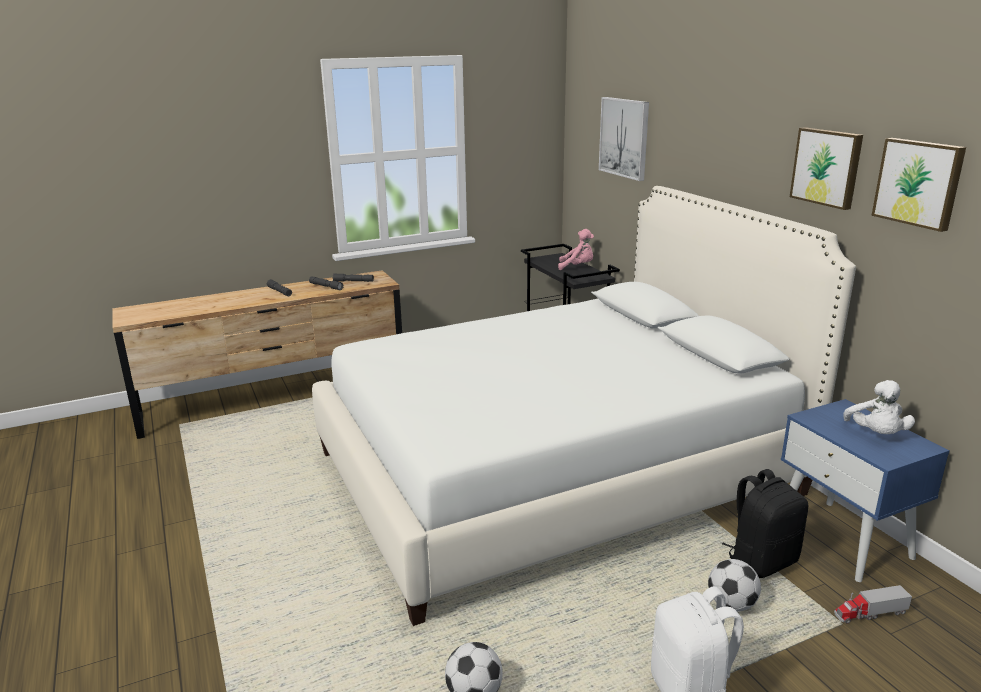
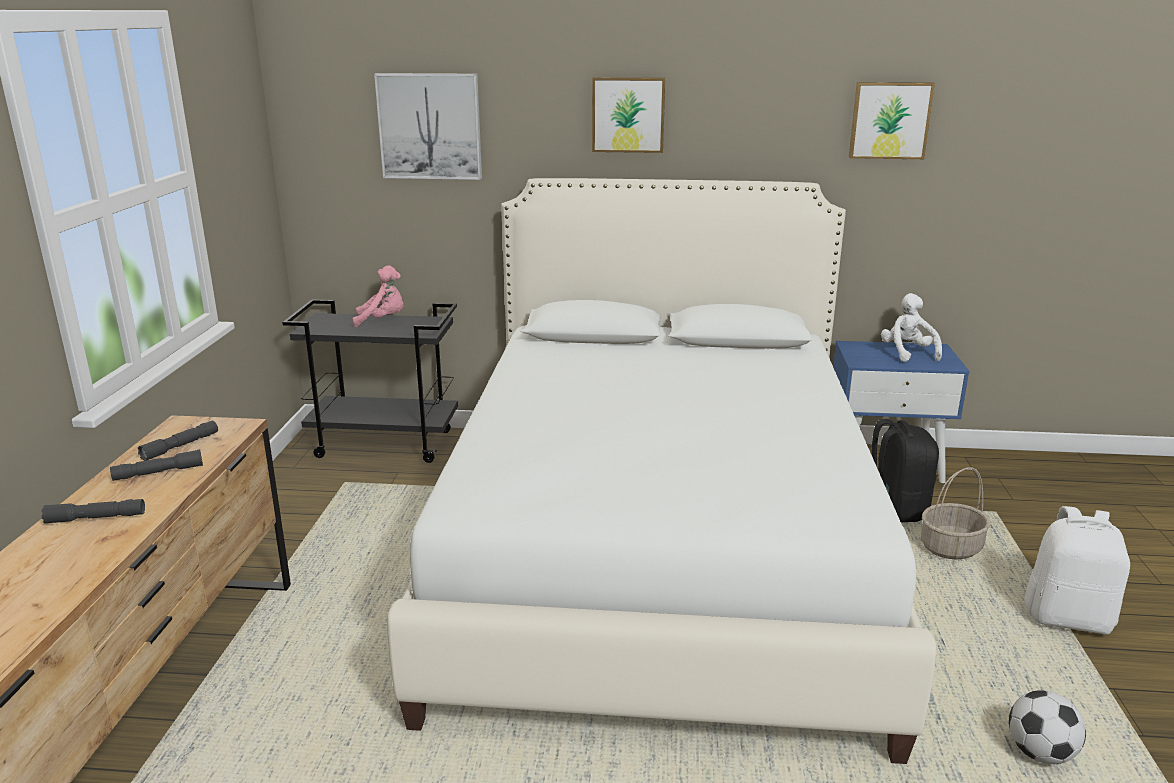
camera: 60 degrees left, 0 degrees up
pink plush toy [558,229,594,270] -> pink plush toy turned 45 degrees clockwise [352,265,404,327]
football [708,559,761,612] -> basket [921,467,991,559]
picture [790,127,863,210] -> picture moved to [592,77,665,153]
toy truck [834,585,912,623] -> none
white plush toy [843,380,915,434] -> white plush toy turned 135 degrees counterclockwise [881,293,942,362]

